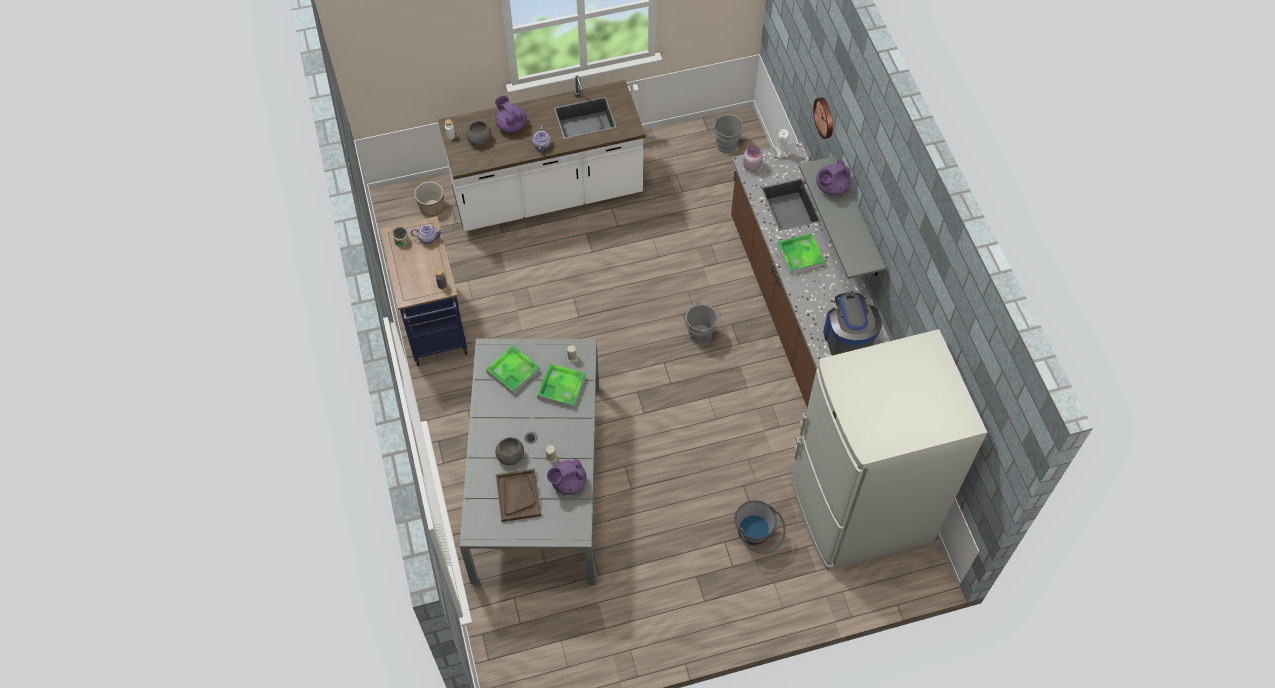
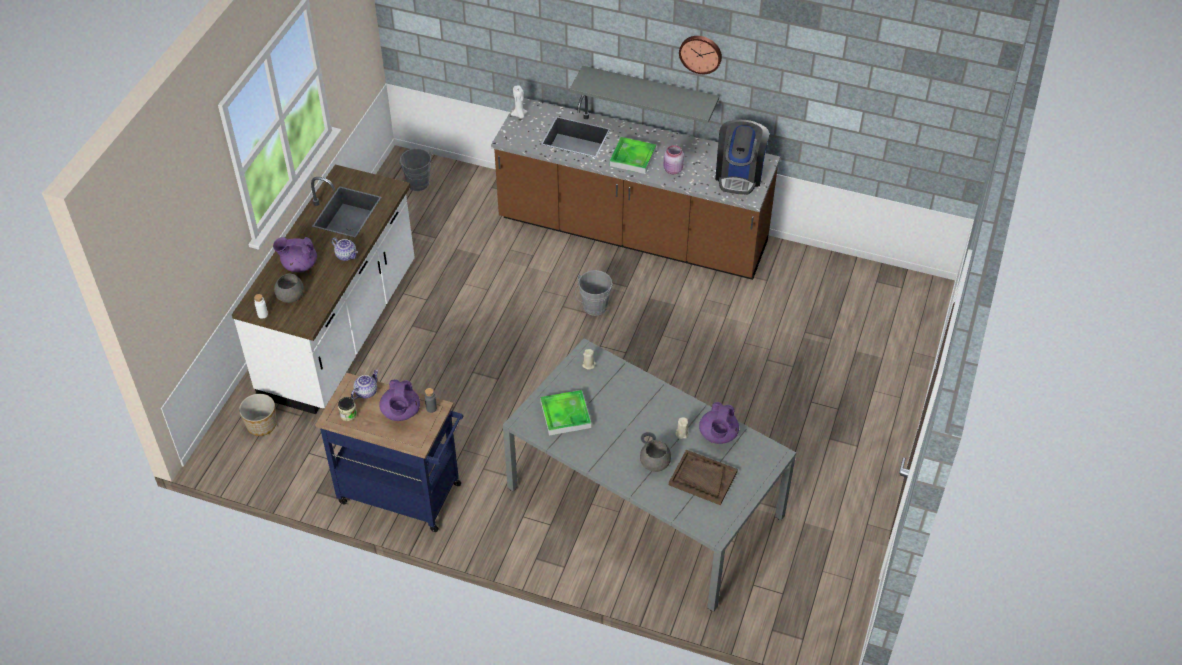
camera: 55 degrees left, 10 degrees down
tray [537,364,586,409] -> none
grey bucket [734,500,786,554] -> none
pink jar [743,146,763,172] -> pink jar moved to [663,145,684,174]
white fridge [792,329,988,571] -> none
wall clock [813,97,833,139] -> wall clock moved to [679,36,722,74]
purple teapot [816,160,851,195] -> purple teapot moved to [379,379,420,421]
coffee machine [823,292,882,356] -> coffee machine turned 105 degrees counterclockwise [715,120,769,195]

